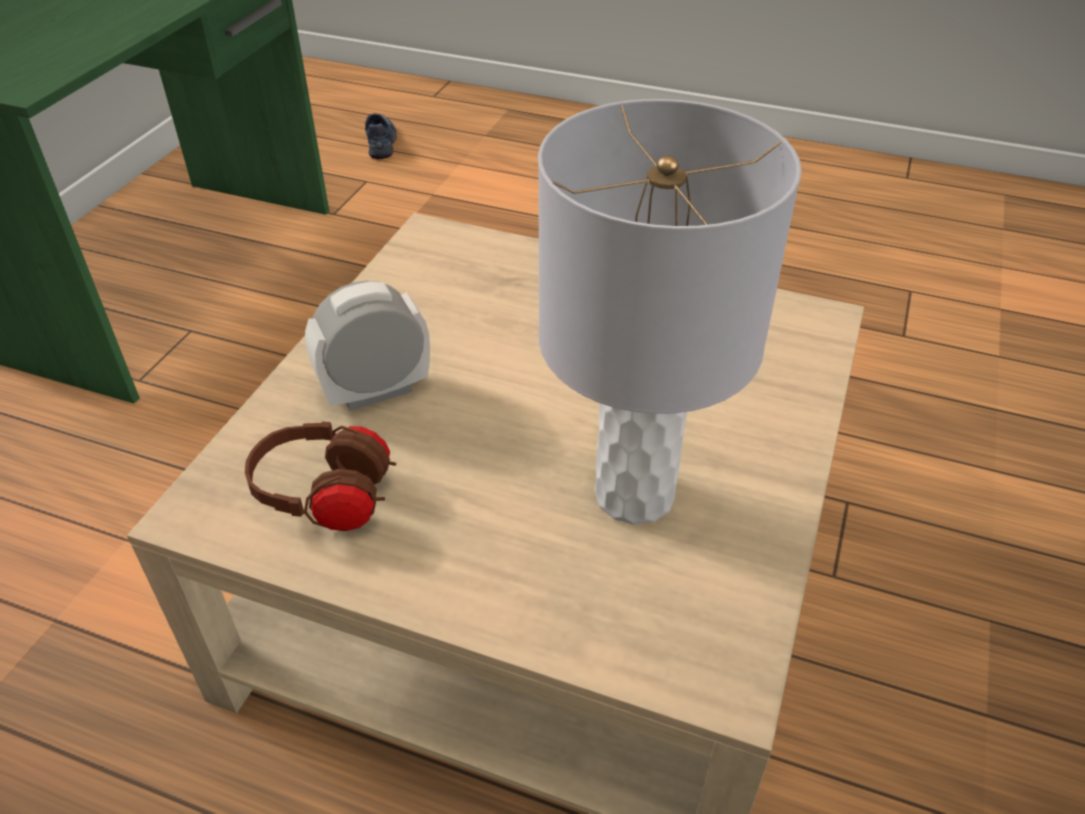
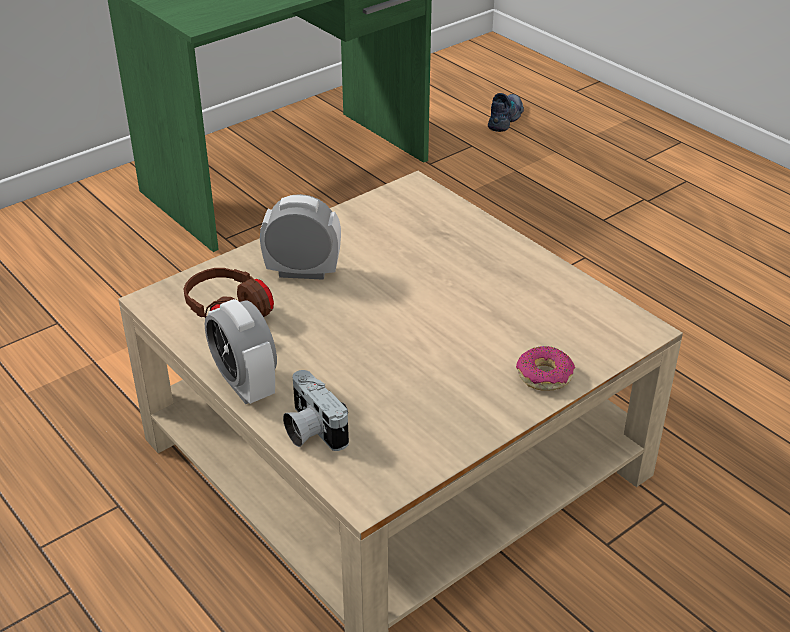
camera: 30 degrees right, 5 degrees down
grey table lamp [538,99,802,525] -> none
none -> alarm clock [205,299,277,404]
none -> camera [283,370,349,451]
none -> donut [516,346,575,391]

